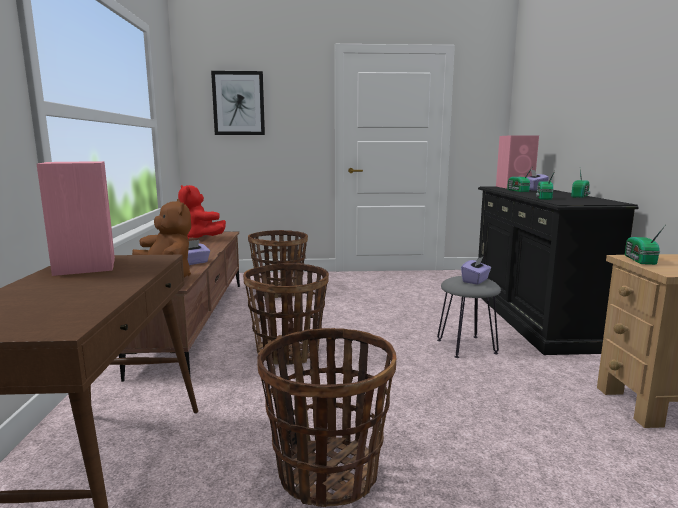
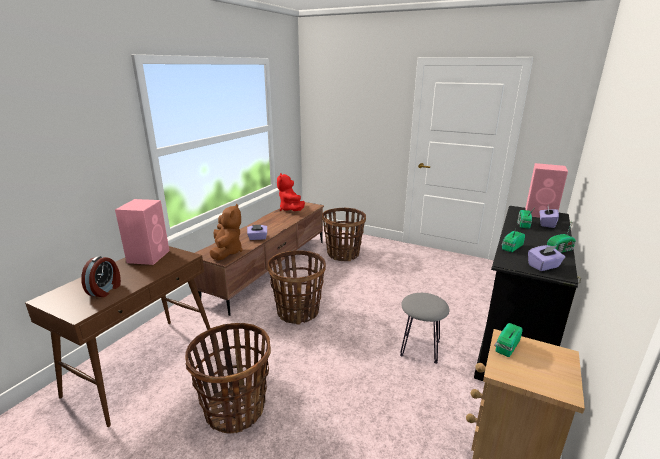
camera: 30 degrees right, 10 degrees up
picture [211,71,265,135] -> none
purple tissue box [461,256,491,285] -> purple tissue box moved to [528,245,565,271]
none -> alarm clock [81,256,121,297]

